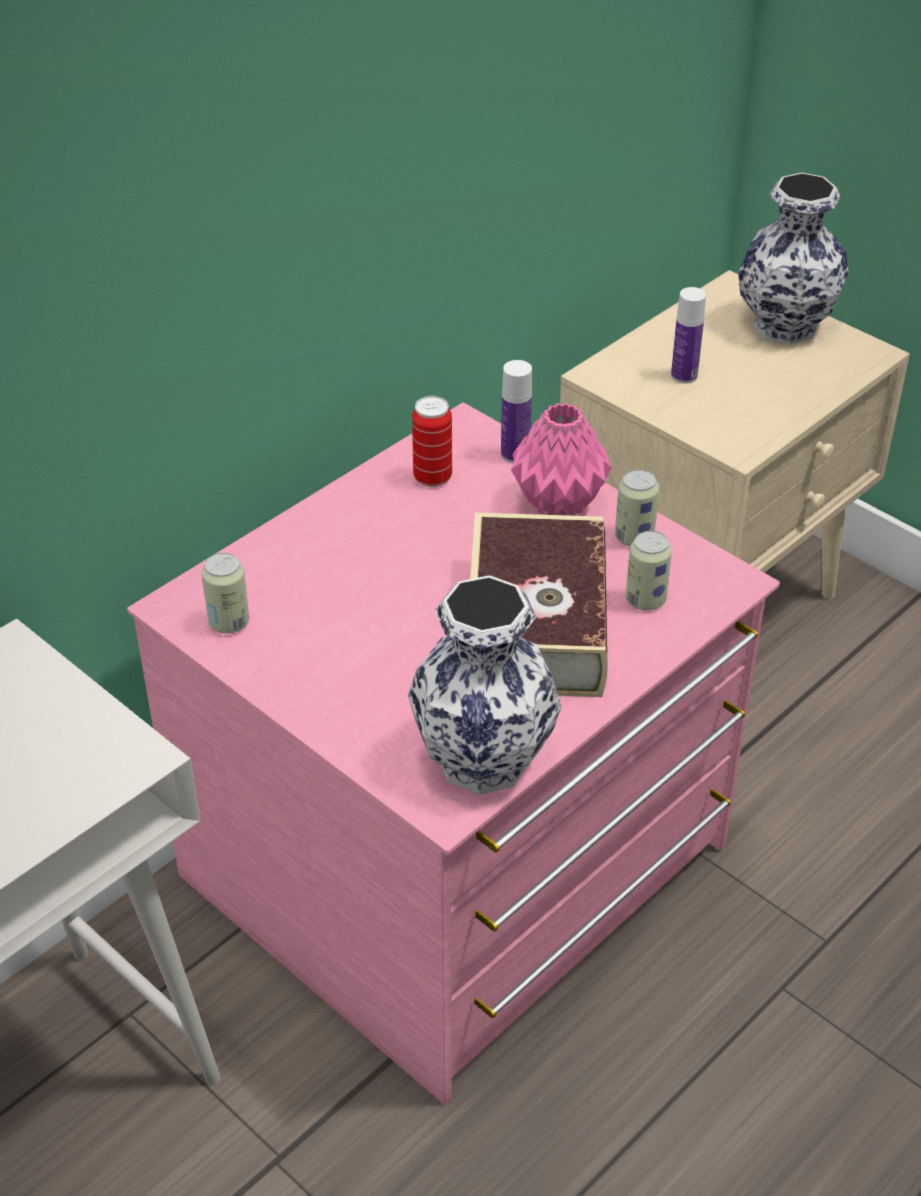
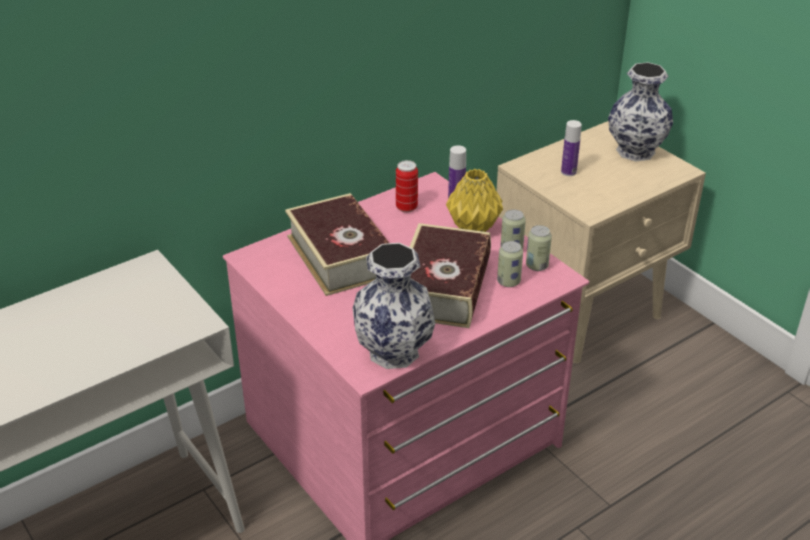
camera: 10 degrees right, 5 degrees down
can [202,553,249,633] -> can moved to [526,225,552,271]
pink vase [511,403,612,516] -> yellow vase [446,169,503,232]
none -> book [285,193,389,296]

